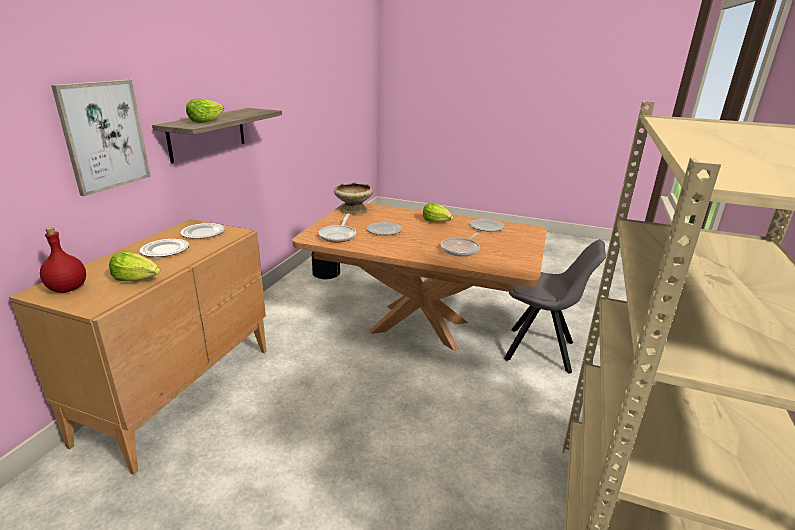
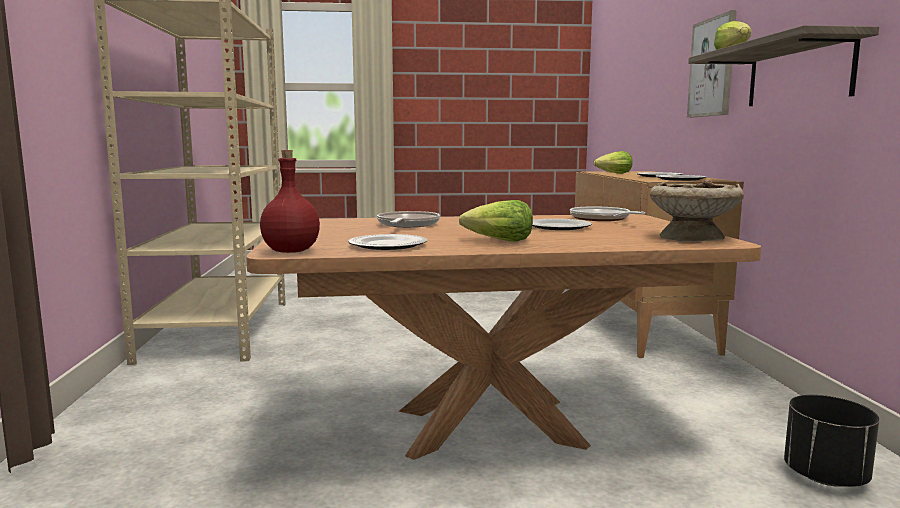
camera: 155 degrees right, 15 degrees down
red bottle [40,227,86,293] -> red bottle moved to [260,150,320,253]
grey chair [504,240,606,373] -> none

